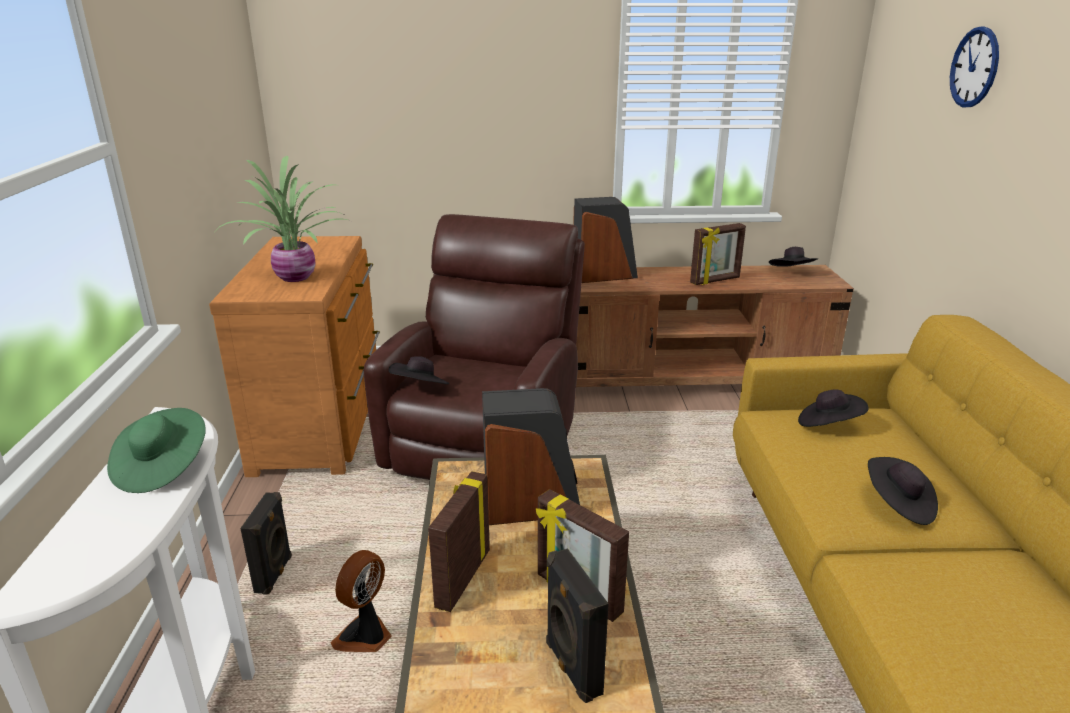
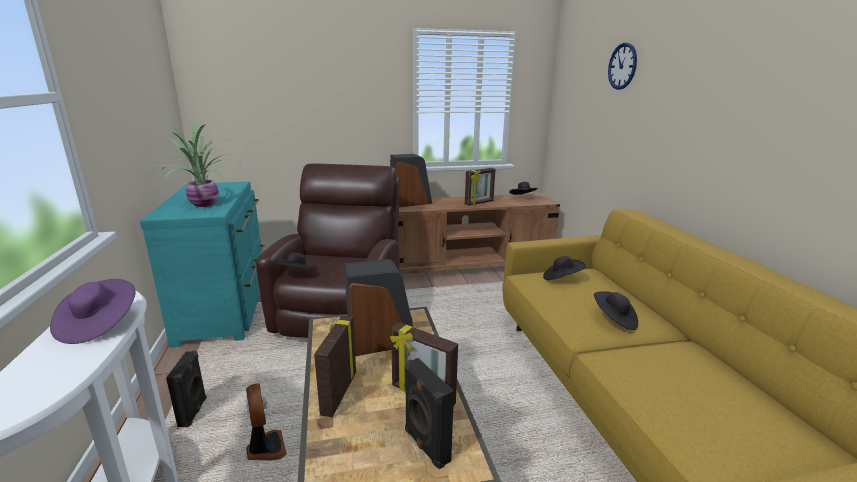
camera: 10 degrees left, 5 degrees down
green hat [107,408,206,493] -> purple hat [50,279,135,344]
brown dresser [209,236,380,477] -> turquoise dresser [140,182,265,348]
fan [331,550,392,652] -> fan turned 135 degrees clockwise [246,383,287,461]

